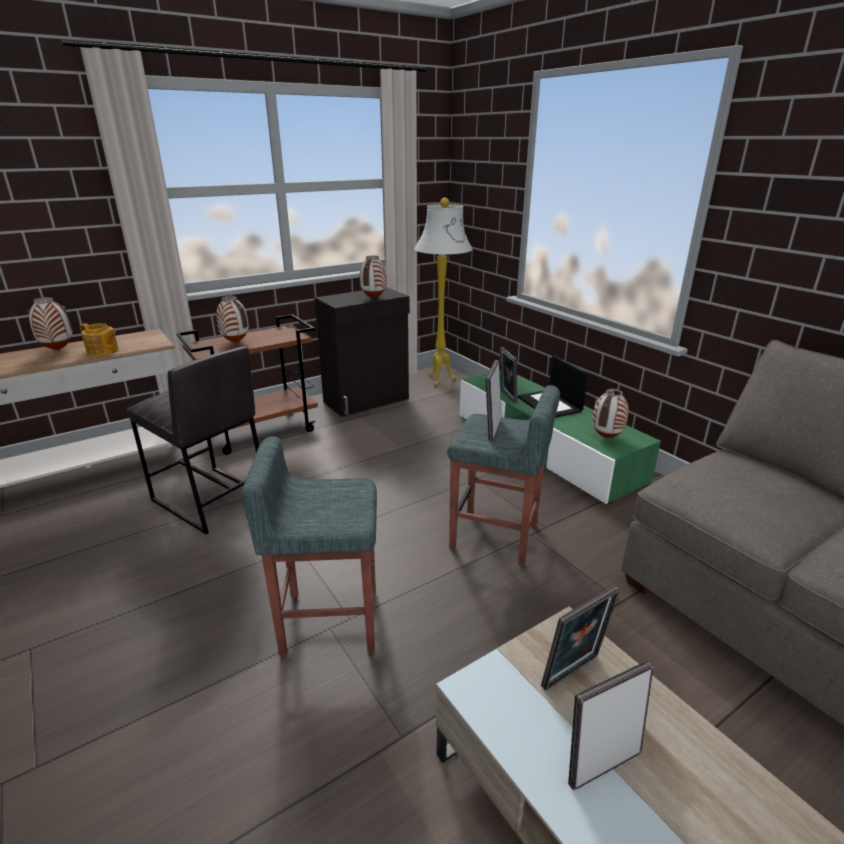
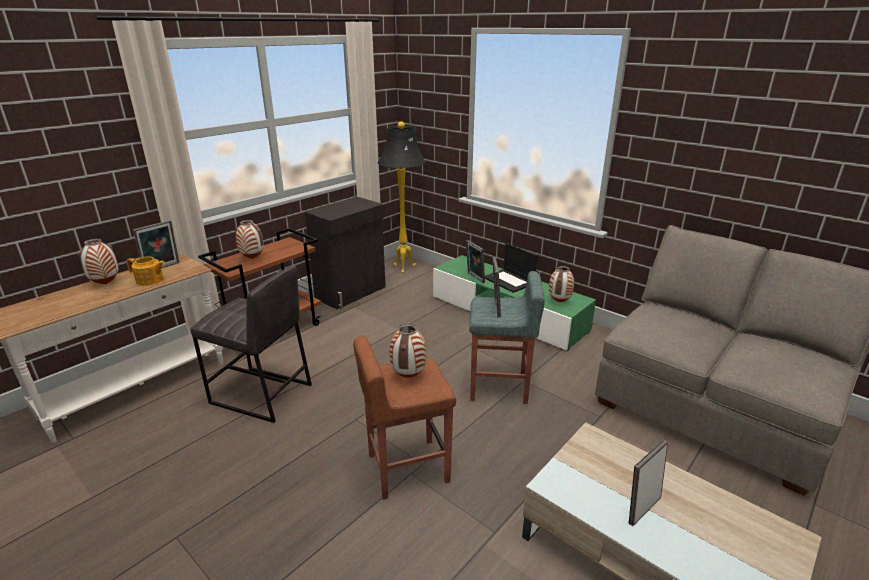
camera: 15 degrees left, 0 degrees up
grey stool [241,436,377,656] -> brown stool [353,336,456,500]
vase [360,256,387,299] -> vase moved to [390,324,427,378]
white floor lamp [414,198,473,386] -> black floor lamp [378,121,426,274]
picture frame [541,585,620,691] -> picture frame moved to [133,220,179,268]

